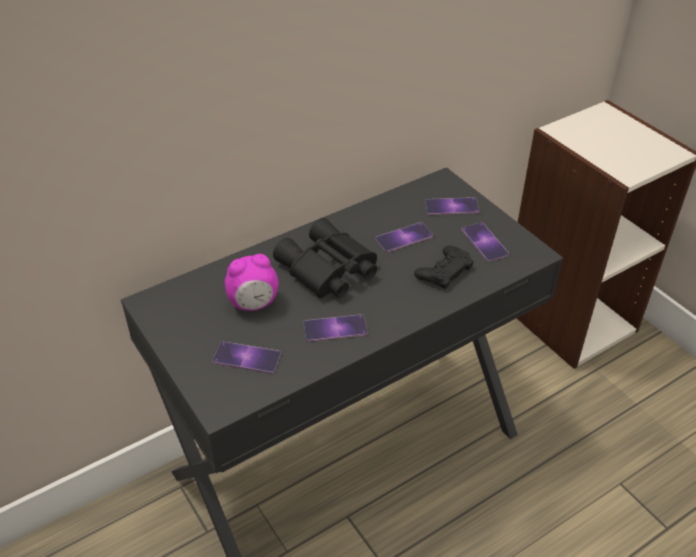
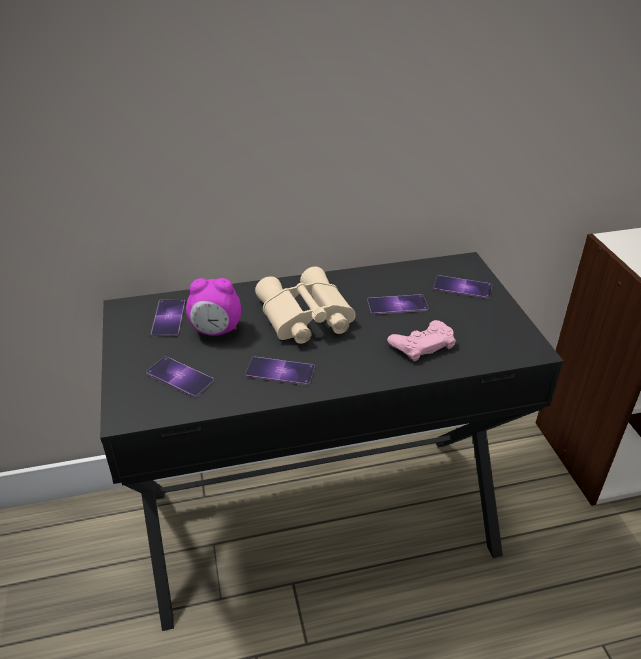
camera: 20 degrees right, 5 degrees down
black binoculars [273,218,377,298] -> beige binoculars [255,266,355,344]
black game controller [414,246,474,289] -> pink game controller [387,320,456,362]
phone [462,222,509,262] -> phone moved to [151,299,185,337]

